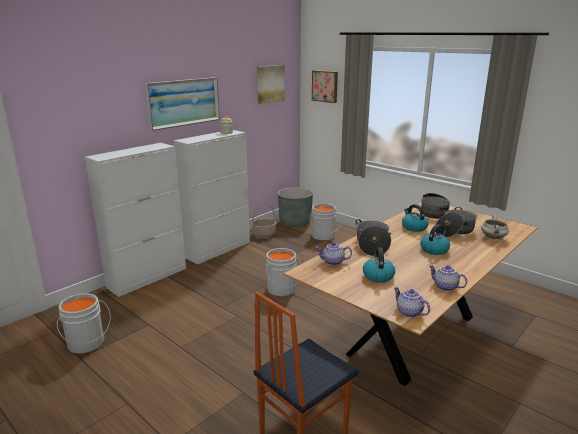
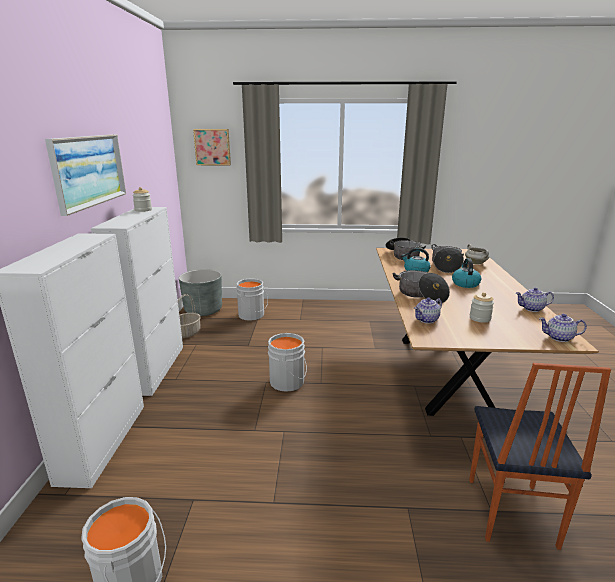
camera: 40 degrees left, 0 degrees up
picture [257,65,285,104] -> none
kettle [363,248,395,283] -> jar [470,292,494,323]

